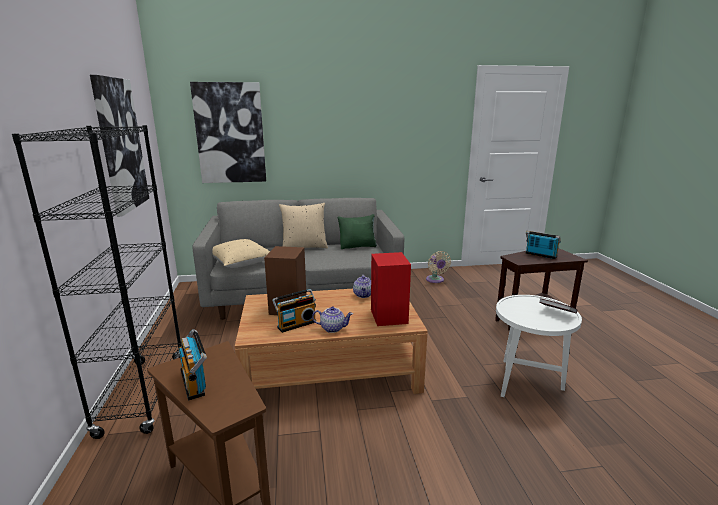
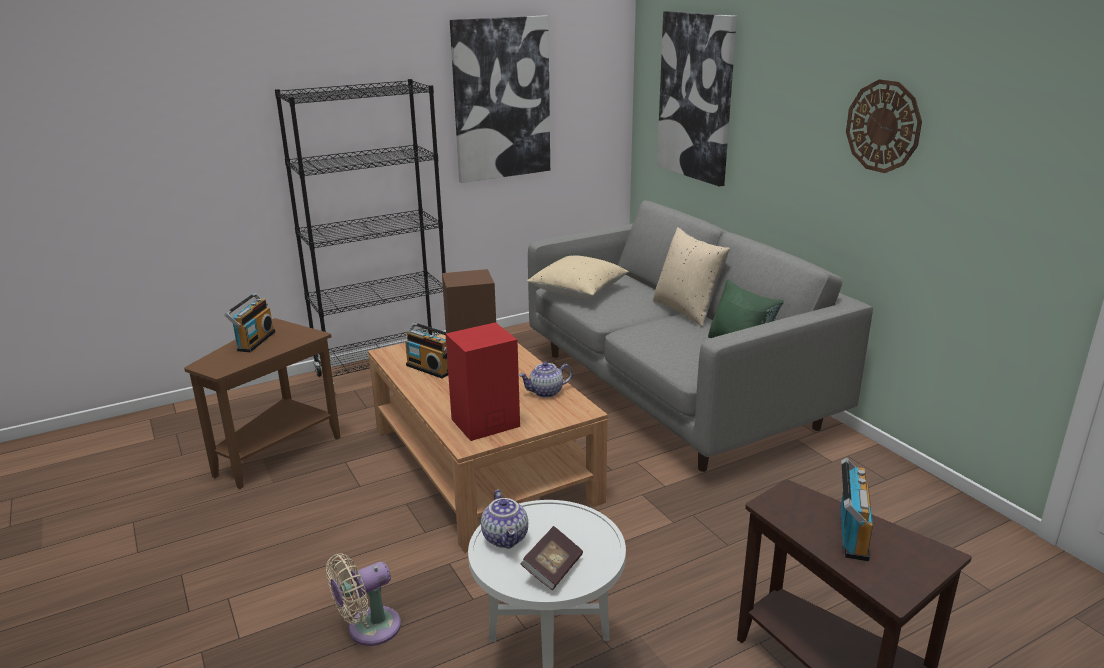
camera: 70 degrees right, 5 degrees up
radio [179,329,207,400] -> radio turned 150 degrees clockwise [224,293,275,352]
teapot [312,307,353,333] -> teapot moved to [481,489,528,549]
beige fan [426,251,451,283] -> beige fan moved to [326,553,401,646]
none -> wall clock [846,79,922,173]

